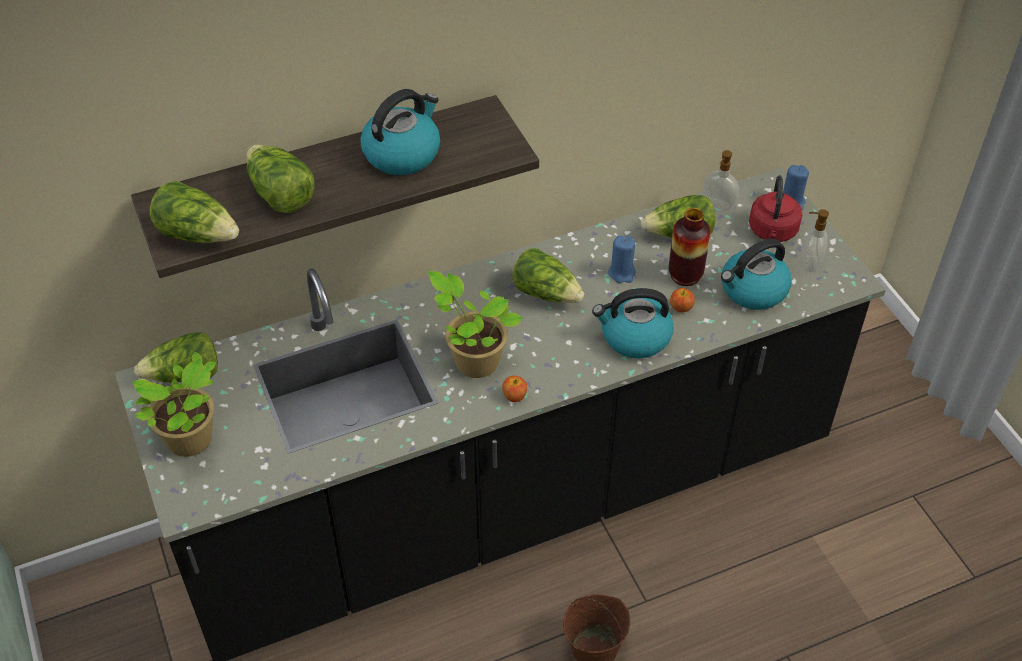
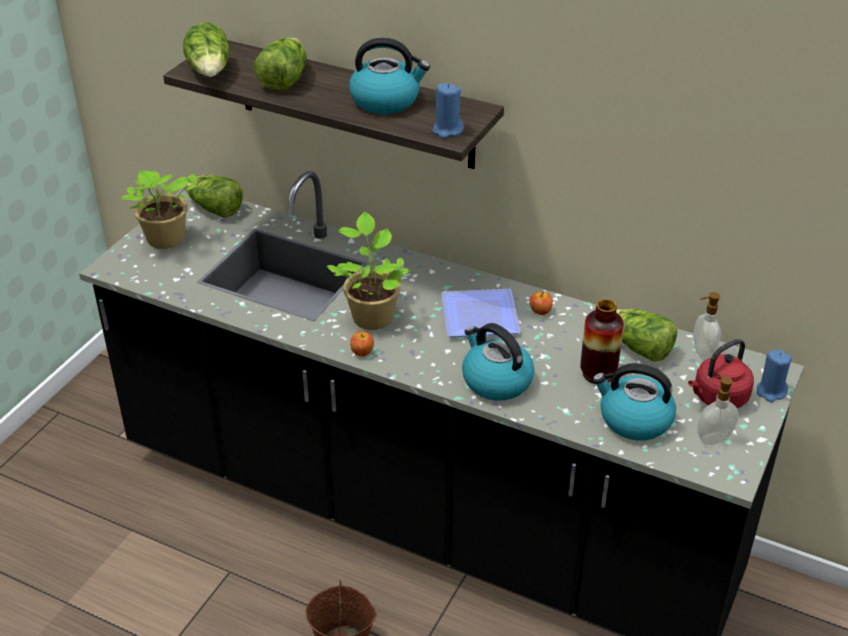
camera: 50 degrees right, 10 degrees down
lettuce [512,248,584,303] -> plate [441,289,520,337]
blue candle [608,235,636,283] -> blue candle moved to [432,83,464,138]
apple [670,288,695,312] -> apple moved to [530,292,553,315]

